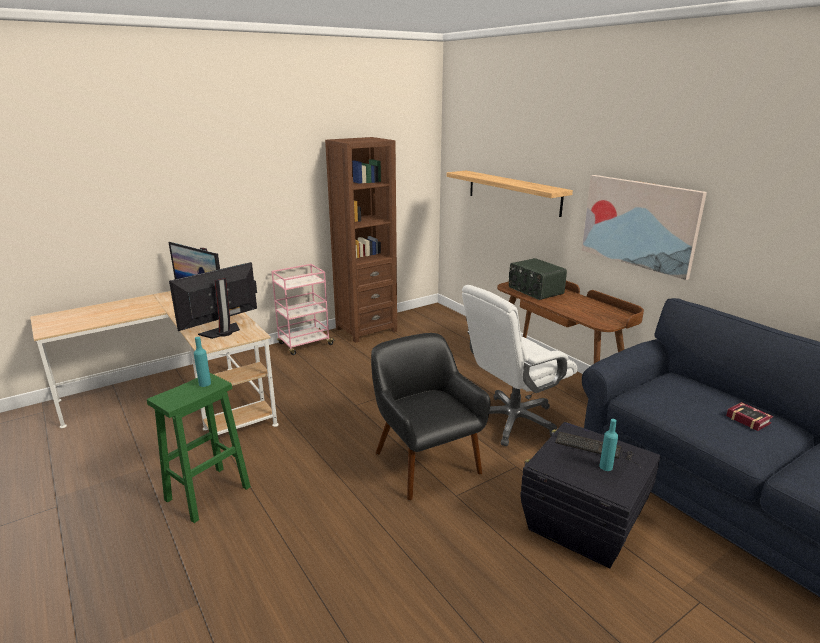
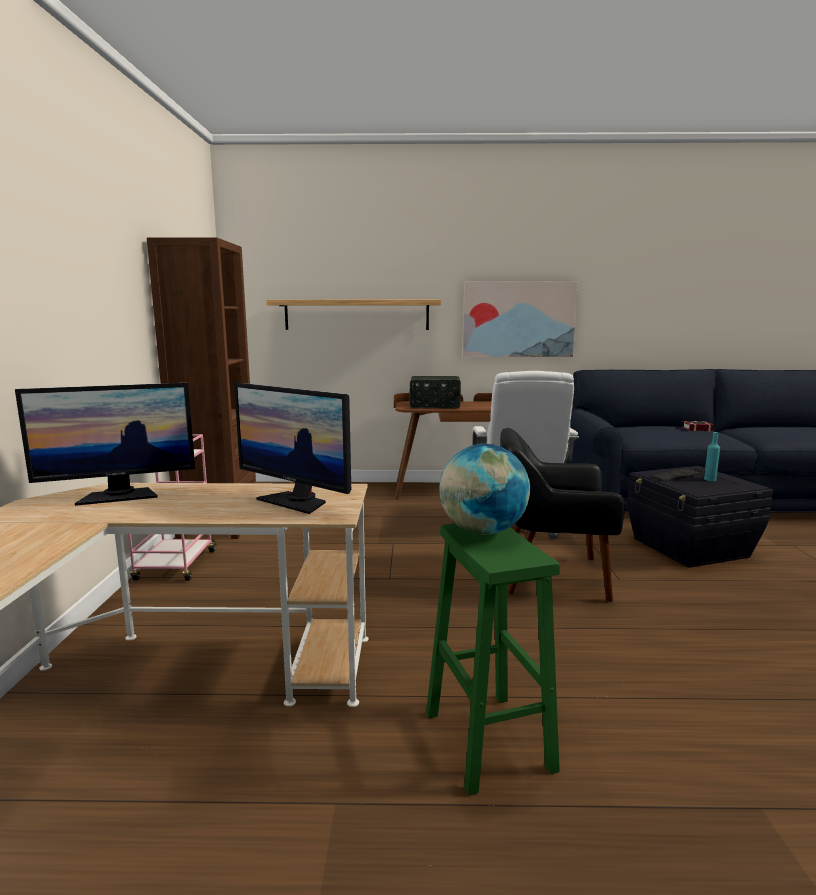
camera: 55 degrees left, 10 degrees down
monitor [169,262,257,339] -> monitor turned 45 degrees counterclockwise [234,383,351,514]
turquoise bottle [194,337,211,387] -> globe [439,444,530,534]

